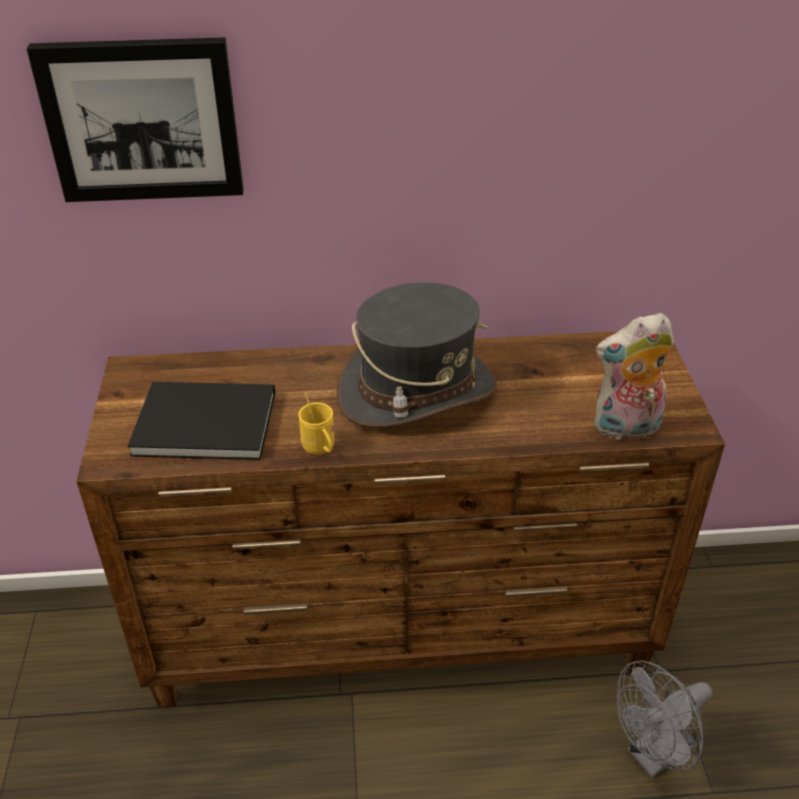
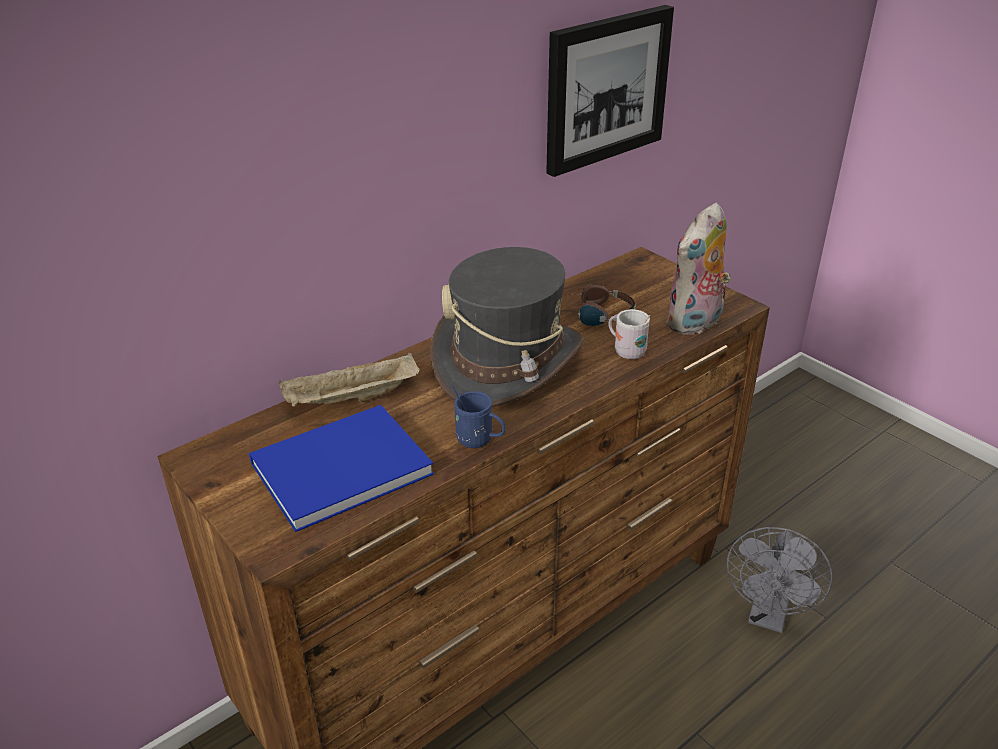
camera: 35 degrees left, 5 degrees down
picture [27,37,244,202] -> picture moved to [546,5,674,177]
black book [128,382,275,460] -> blue book [249,405,434,532]
yellow mug [298,393,335,455] -> blue mug [452,386,506,448]
none -> beige tray [279,353,419,407]
none -> headphones [566,284,635,326]
none -> white mug [608,309,650,359]

